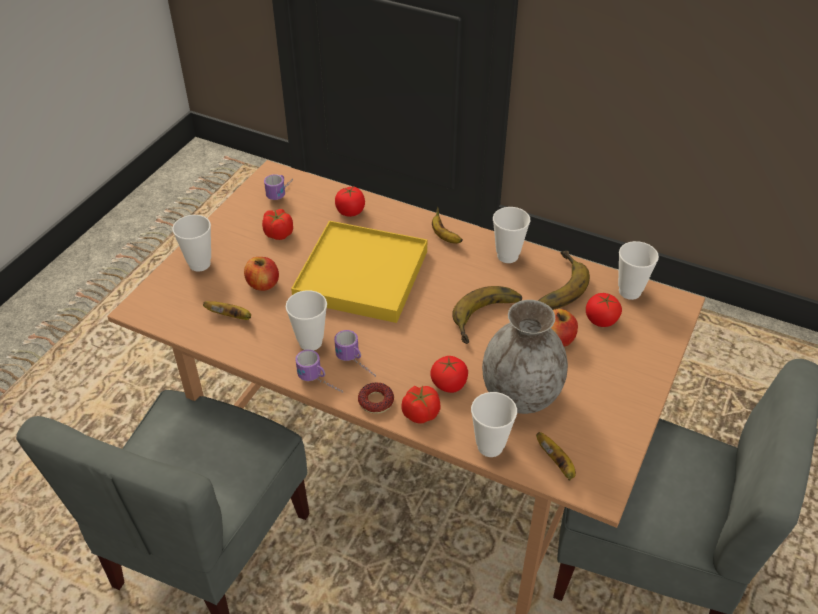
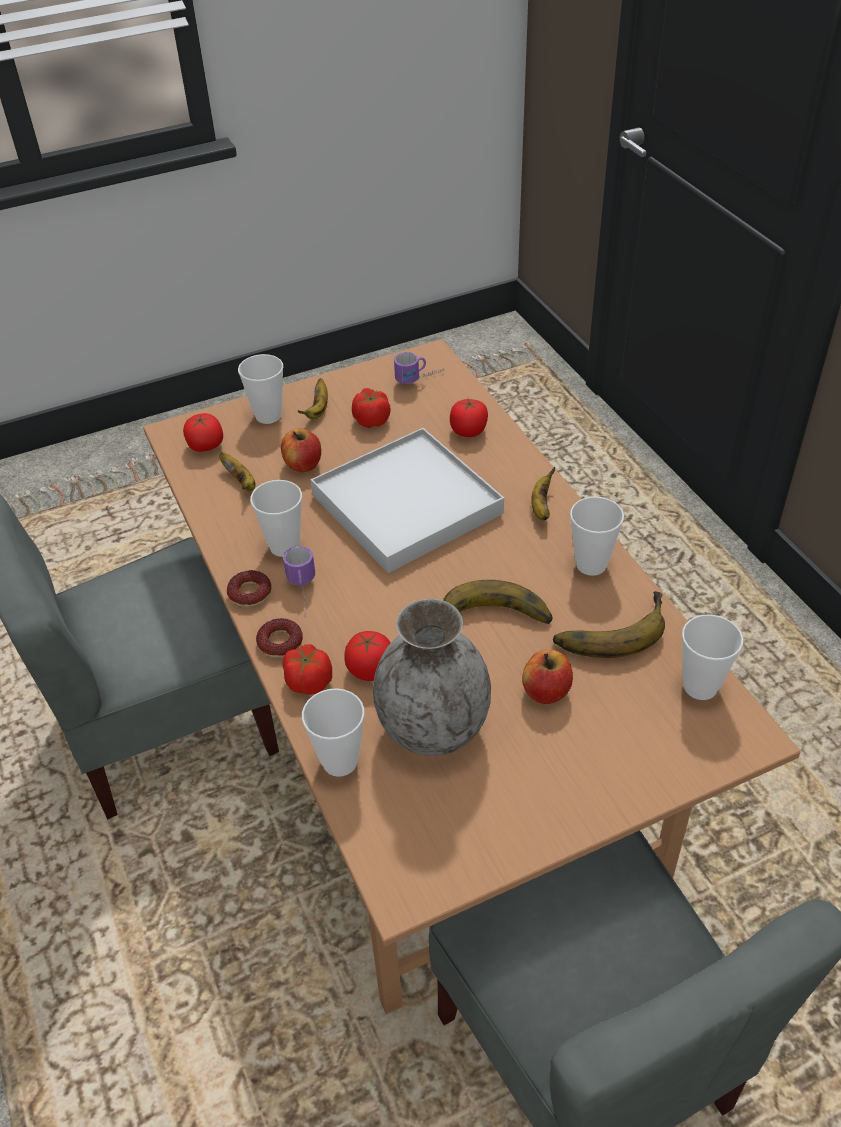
camera: 40 degrees right, 0 degrees up
yellow tray [291,221,427,323] -> white tray [311,428,504,573]
mug [296,350,343,393] -> donut [227,570,271,607]
banana [536,432,576,481] -> banana moved to [298,378,328,419]
tomato [586,293,622,327] -> tomato moved to [183,413,223,452]

